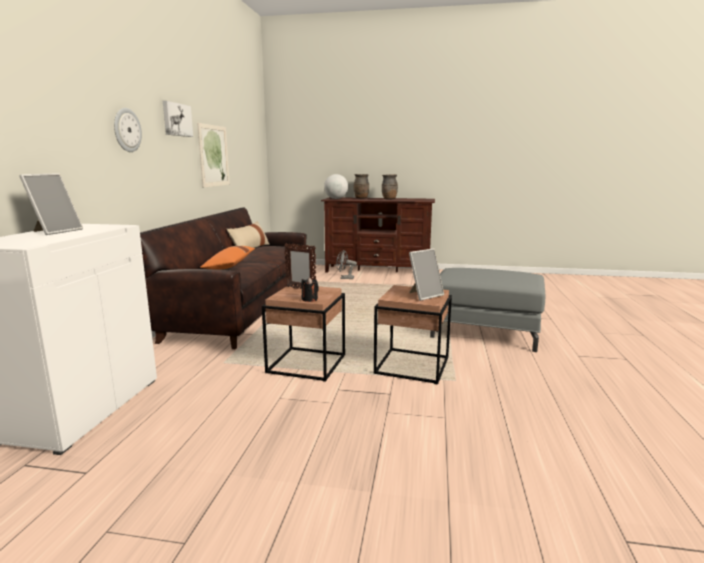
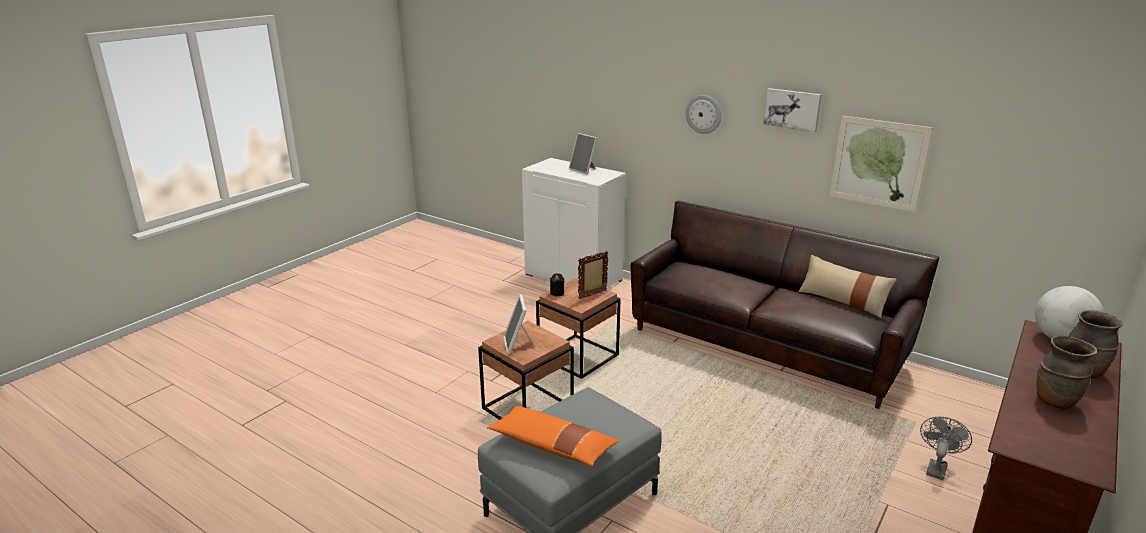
camera: 115 degrees right, 10 degrees up
orange pillow [200,246,255,270] -> orange pillow moved to [487,406,619,466]

